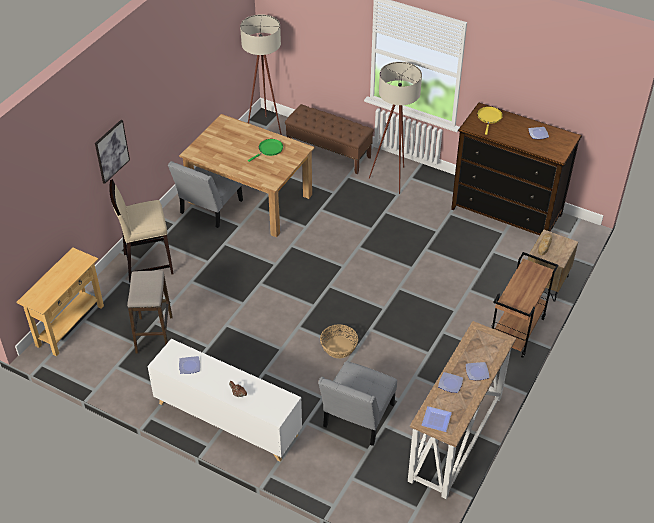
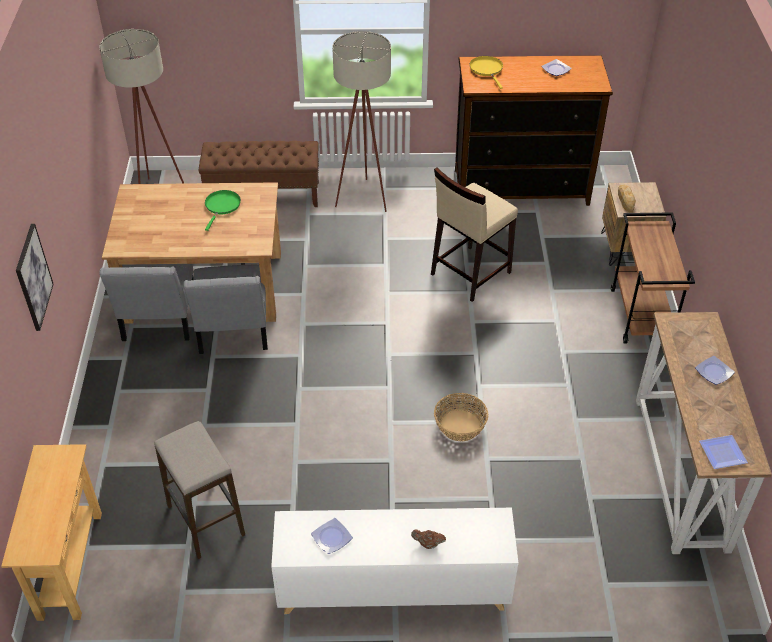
camera: 30 degrees left, 0 degrees up
beige stool [109,179,174,283] -> beige stool moved to [431,167,518,302]
grey chair [318,361,397,446] -> grey chair moved to [184,265,268,354]
plate [438,372,463,393] -> none

